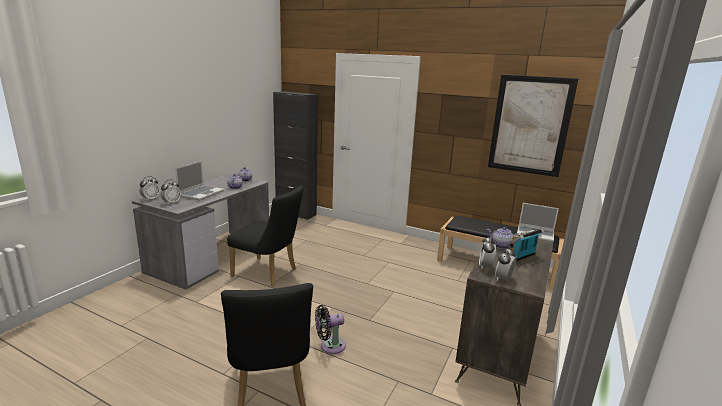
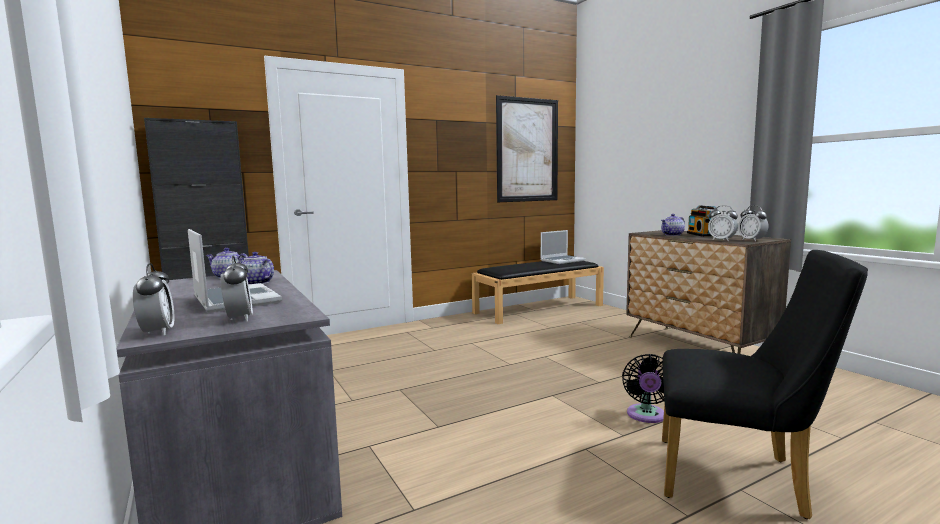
camera: 55 degrees left, 10 degrees down
black chair [227,185,303,287] -> none

